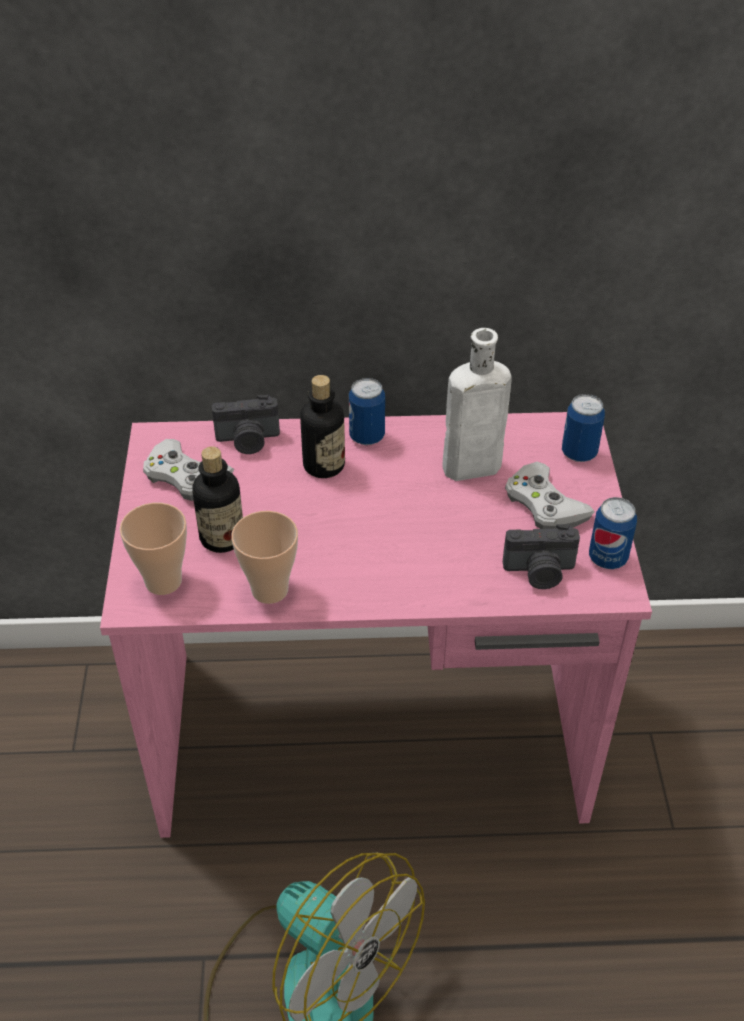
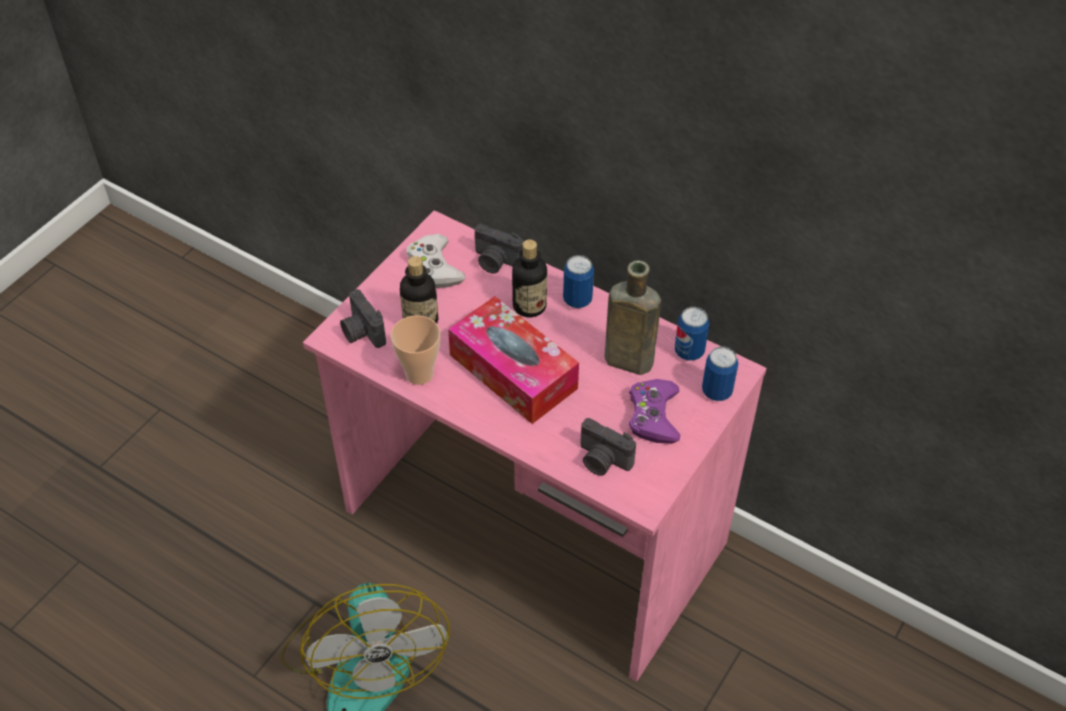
camera: 35 degrees right, 5 degrees up
cup [119,503,187,595] -> camera [340,289,386,348]
white bottle [442,328,511,481] -> brown bottle [604,260,661,375]
white game controller [505,462,595,529] -> purple game controller [629,379,680,444]
can [589,497,637,569] -> can moved to [675,307,709,361]
none -> tissue box [448,296,579,424]

